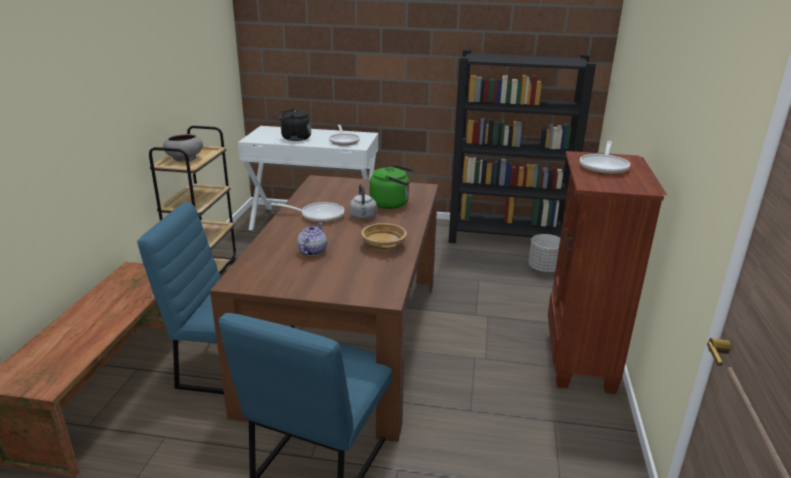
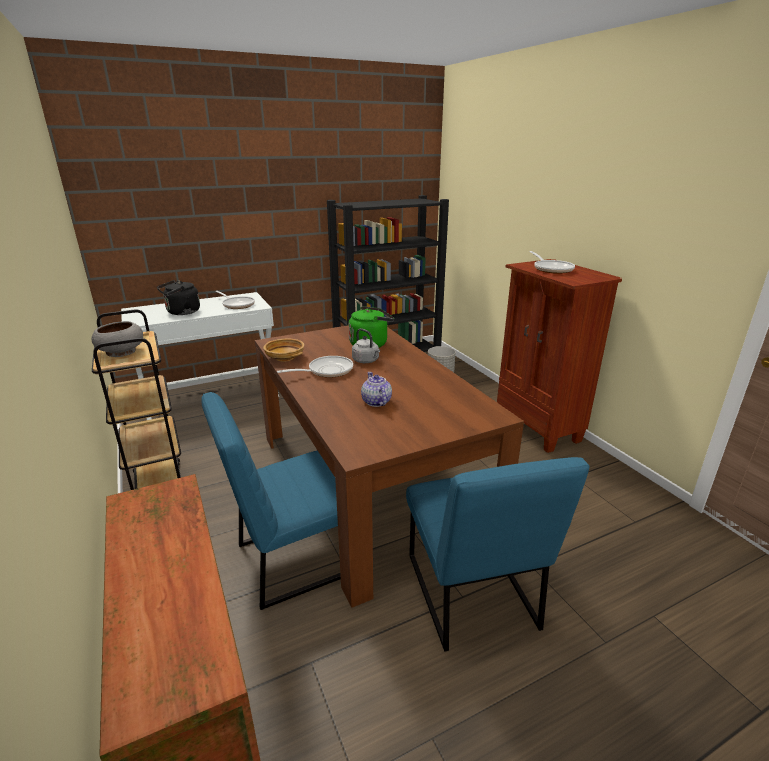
camera: 35 degrees left, 0 degrees up
beige bowl [361,223,407,250] -> beige bowl moved to [263,339,304,362]

